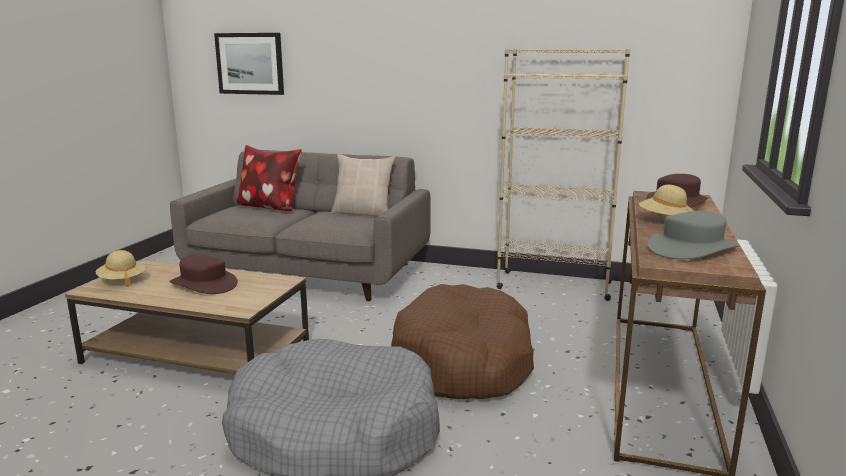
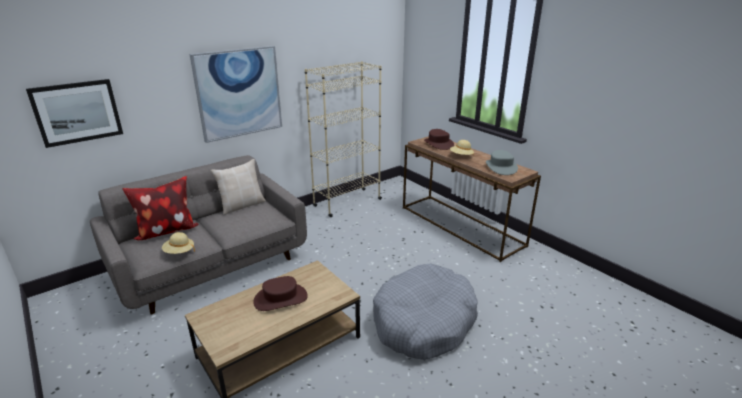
camera: 55 degrees left, 10 degrees up
beige hat [96,250,145,287] -> beige hat moved to [162,232,195,254]
brown dog bed [391,284,534,399] -> none
none -> picture [190,46,282,143]

